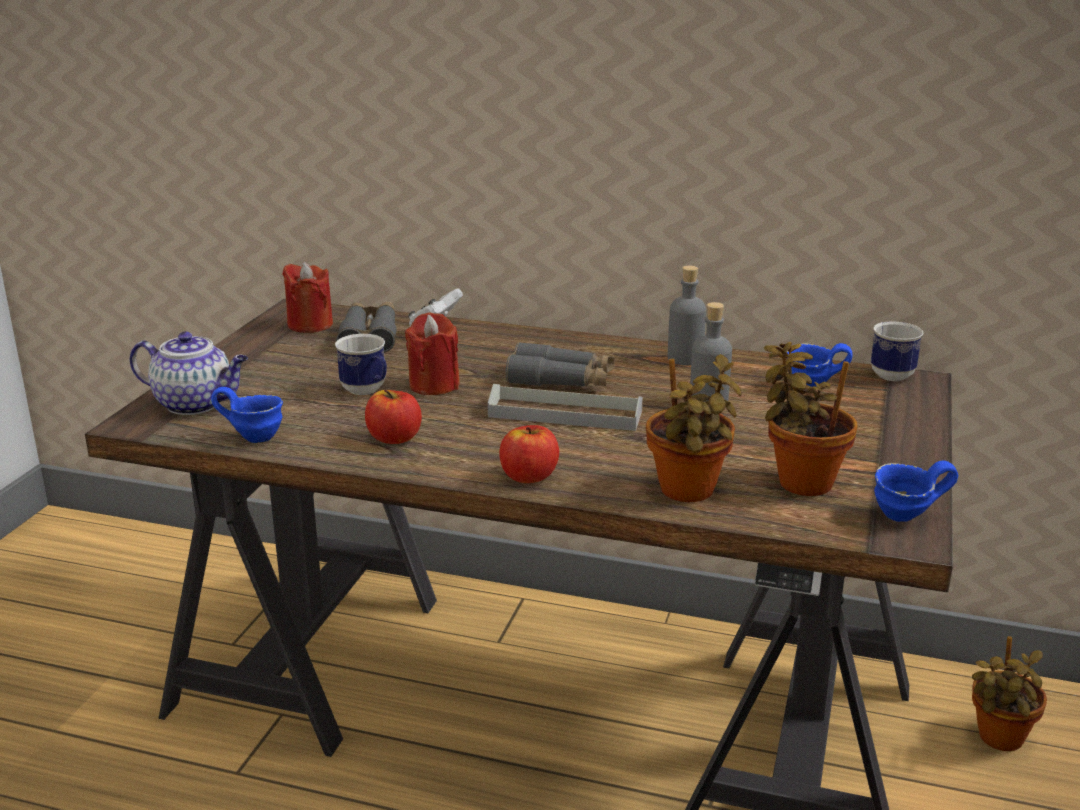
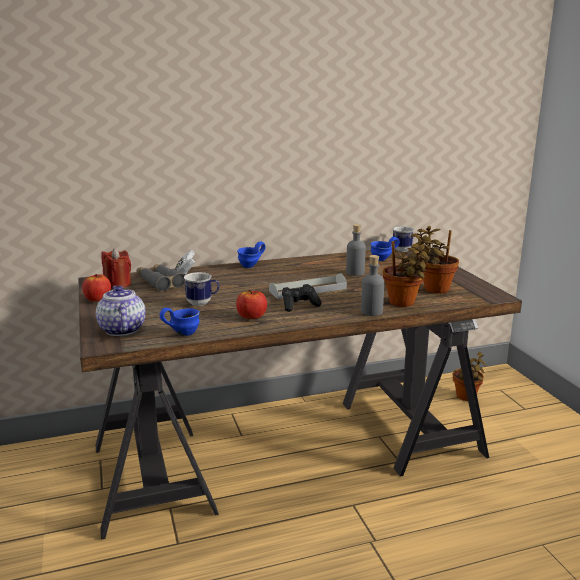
camera: 35 degrees left, 5 degrees down
teapot [130,332,248,415] -> teapot turned 90 degrees counterclockwise [96,285,146,336]
red candle [405,312,460,395] -> none
apple [499,425,559,483] -> apple moved to [83,274,111,302]
grey binoculars [506,342,615,386] -> none
grey bottle [668,266,706,365] -> grey bottle moved to [361,255,384,316]
blue mug [874,461,958,522] -> blue mug moved to [237,242,266,268]
none -> black game controller [282,284,322,312]

